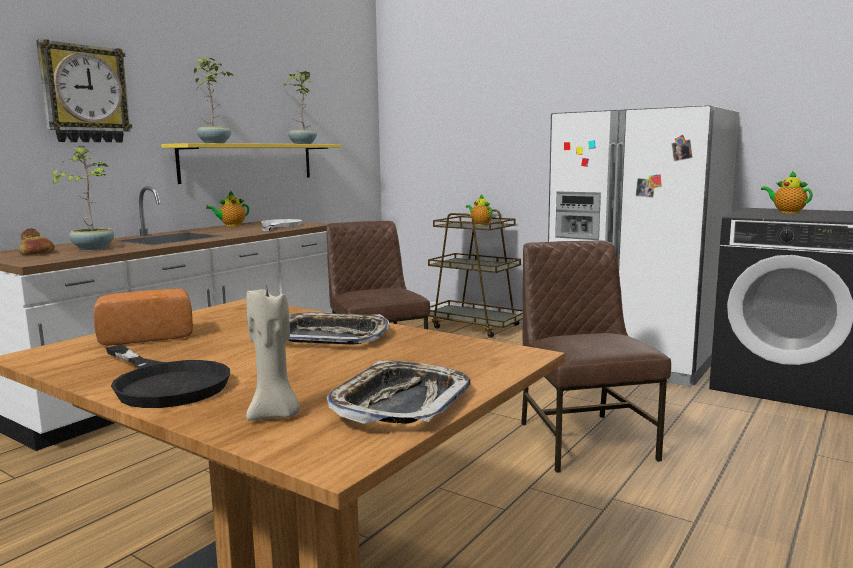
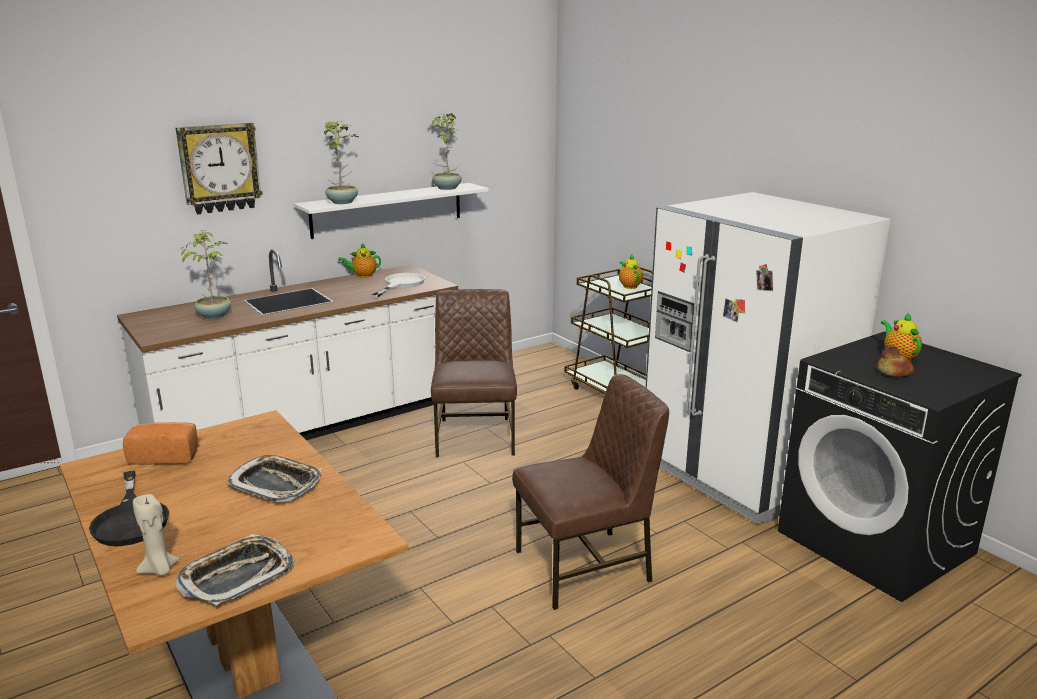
camera: 20 degrees right, 10 degrees up
bread [18,228,55,255] -> bread moved to [877,346,914,377]
yellow shelf [161,143,342,184] -> white shelf [294,183,489,239]
brown chair [521,240,671,473] -> brown chair turned 60 degrees clockwise [512,374,669,610]

